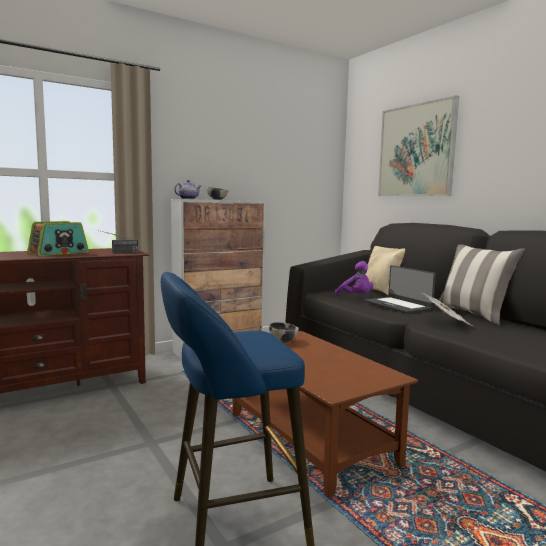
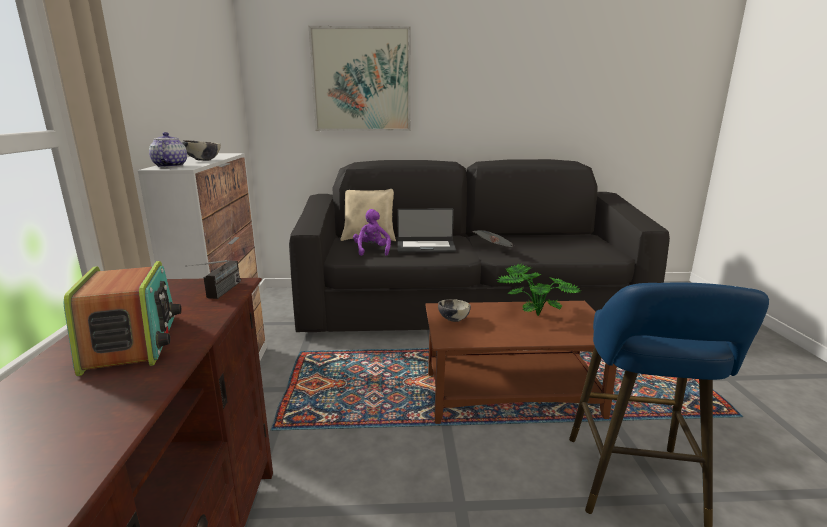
camera: 60 degrees left, 10 degrees up
purple plush toy [335,261,373,296] -> purple plush toy turned 90 degrees counterclockwise [353,209,391,256]
pillow [435,244,525,325] -> none
none -> potted plant [497,263,581,316]

